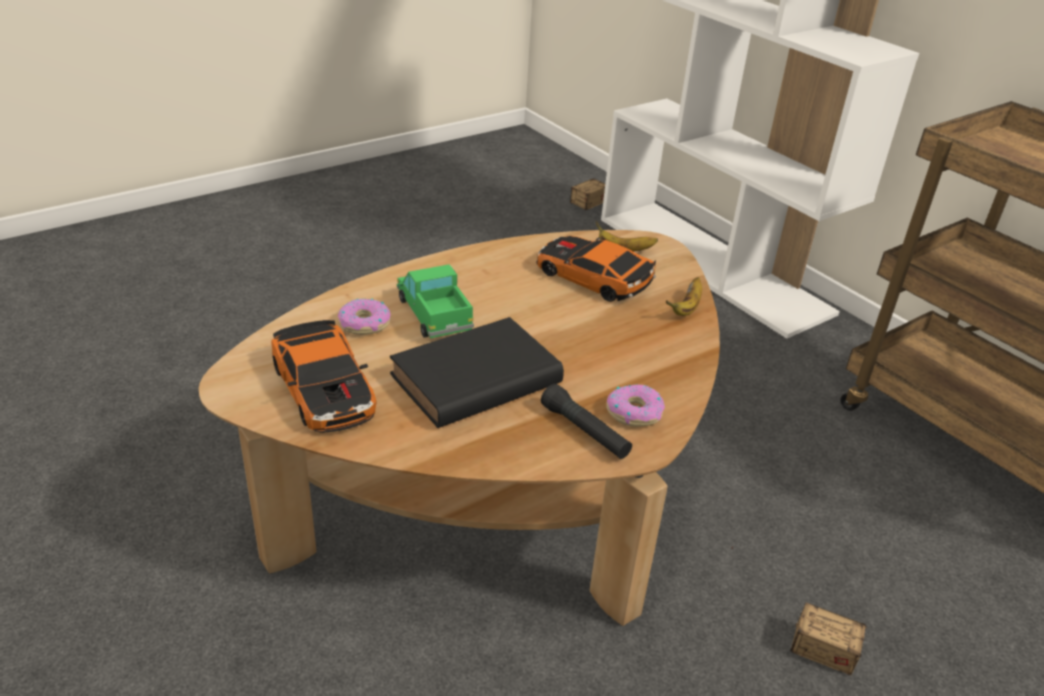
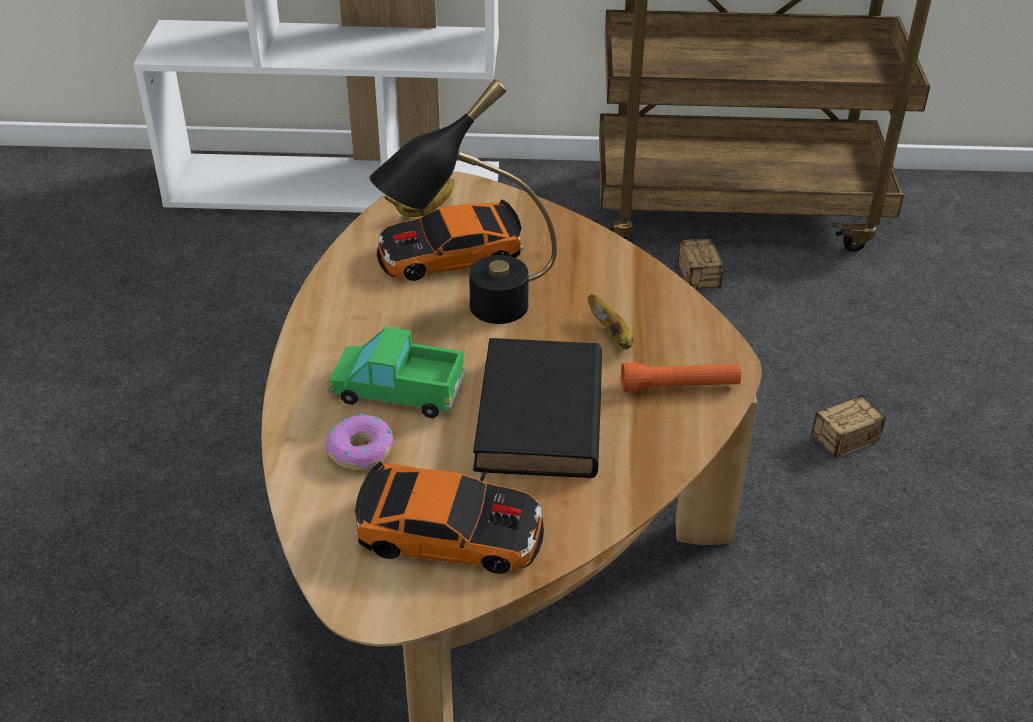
camera: 50 degrees left, 5 degrees up
black flashlight [541,384,632,459] -> orange flashlight [621,363,741,392]
storage box [560,166,605,210] -> storage box moved to [678,238,749,289]
donut [606,384,665,427] -> none
banana [666,277,702,316] -> banana moved to [588,294,633,349]
none -> black table lamp [369,79,557,324]

